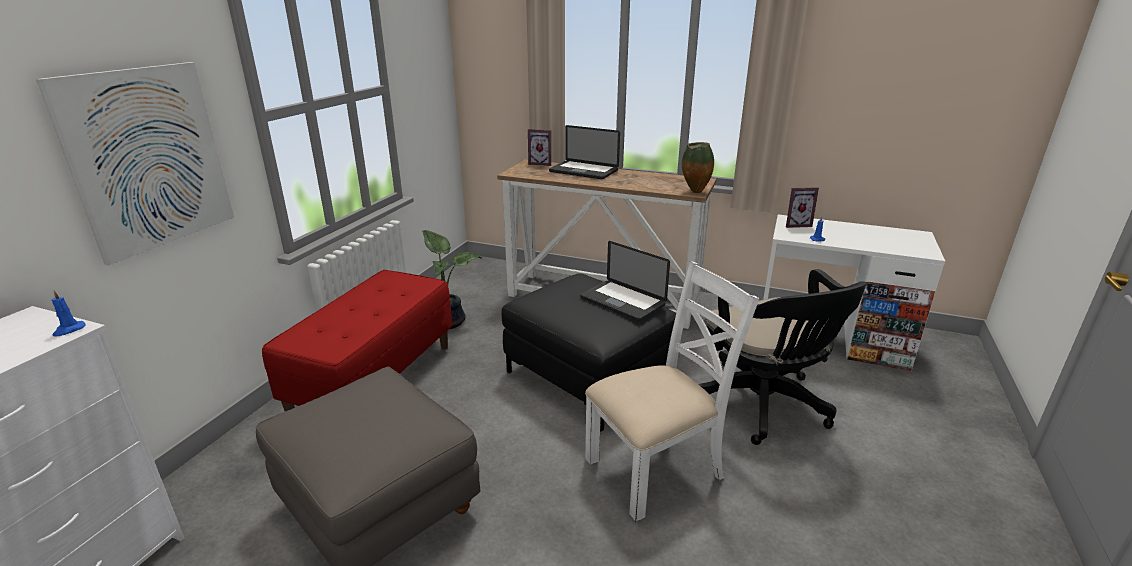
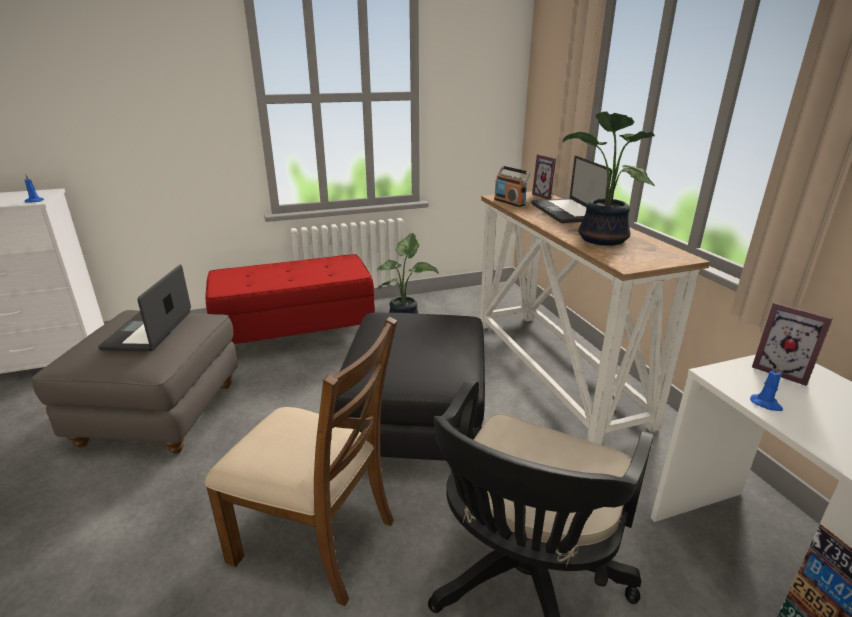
camera: 50 degrees right, 0 degrees up
picture [36,62,234,266] -> none
laptop [580,241,670,321] -> laptop moved to [98,264,191,351]
white chair [585,261,759,521] -> brown chair [205,317,397,606]
vase [682,142,714,193] -> none
none -> radio [494,166,531,207]
none -> potted plant [563,111,655,246]

